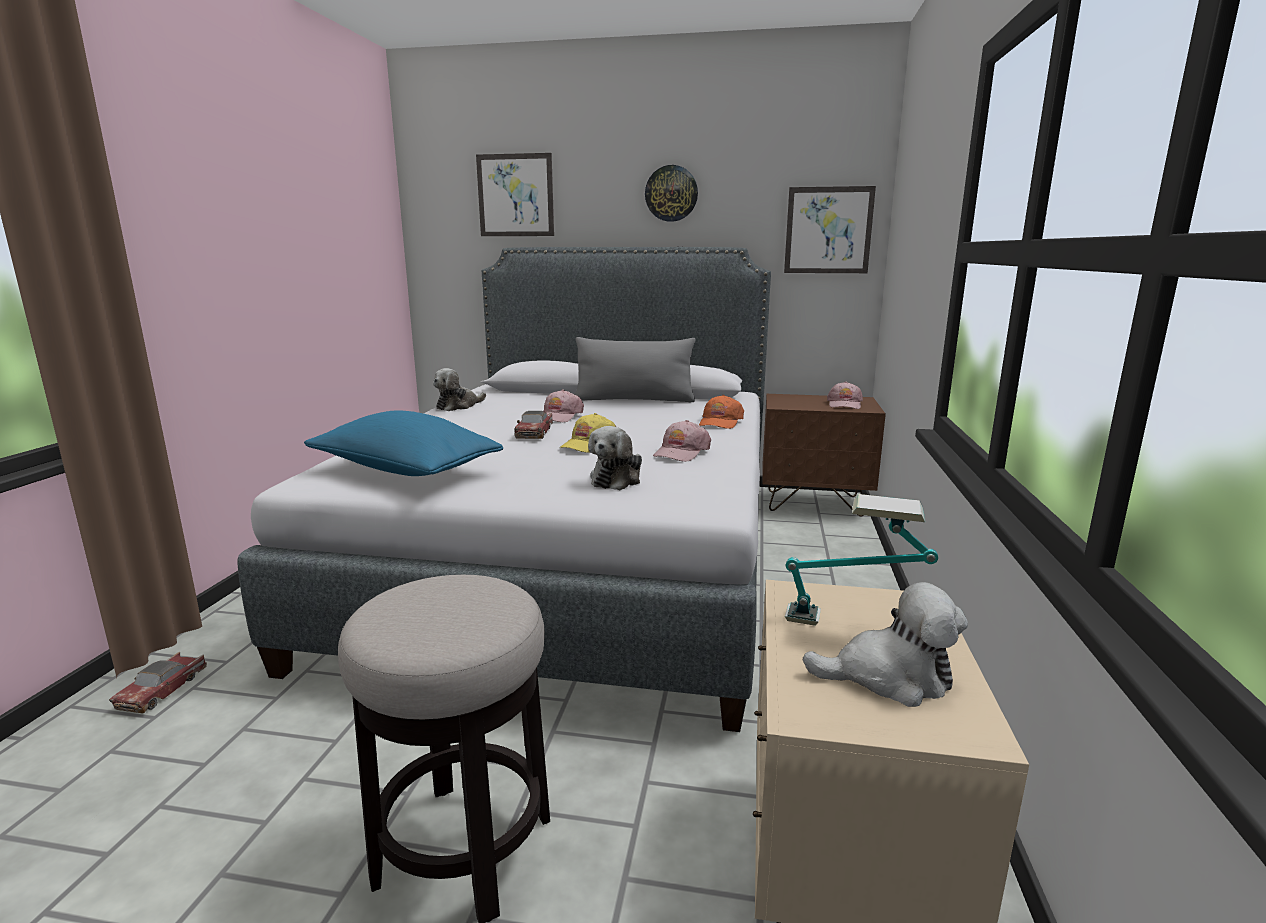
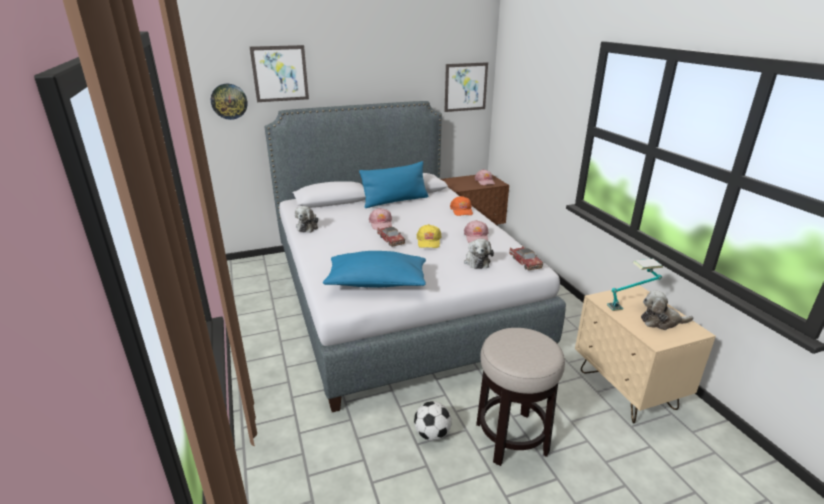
camera: 30 degrees left, 10 degrees up
toy car [109,652,207,714] -> toy car moved to [509,246,543,271]
grey pillow [575,337,696,402] -> blue pillow [359,161,428,208]
wall clock [645,165,698,222] -> wall clock moved to [211,84,248,120]
plush toy [803,582,968,707] -> plush toy turned 150 degrees counterclockwise [641,290,693,330]
none -> football [414,401,452,441]

